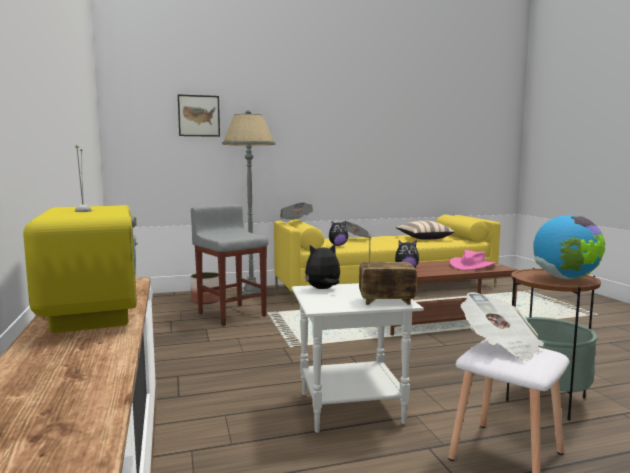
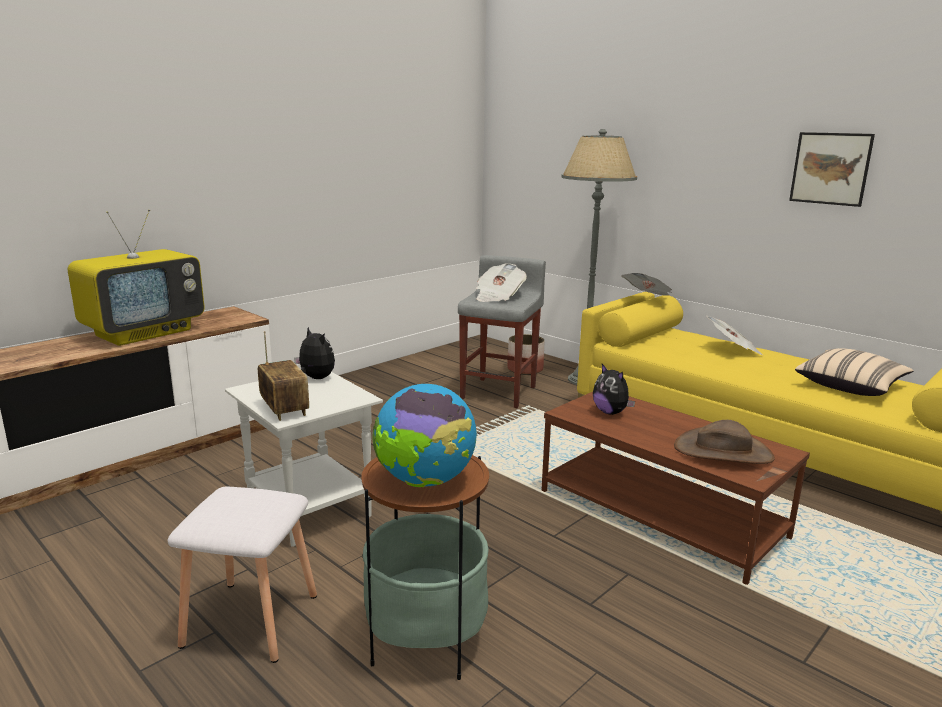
camera: 60 degrees right, 10 degrees up
picture [178,94,220,137] -> picture moved to [789,132,875,207]
plush toy [329,221,348,246] -> none
pink hat [450,250,496,270] -> brown hat [674,420,775,464]
newspaper [461,292,544,362] -> newspaper moved to [476,263,527,302]

